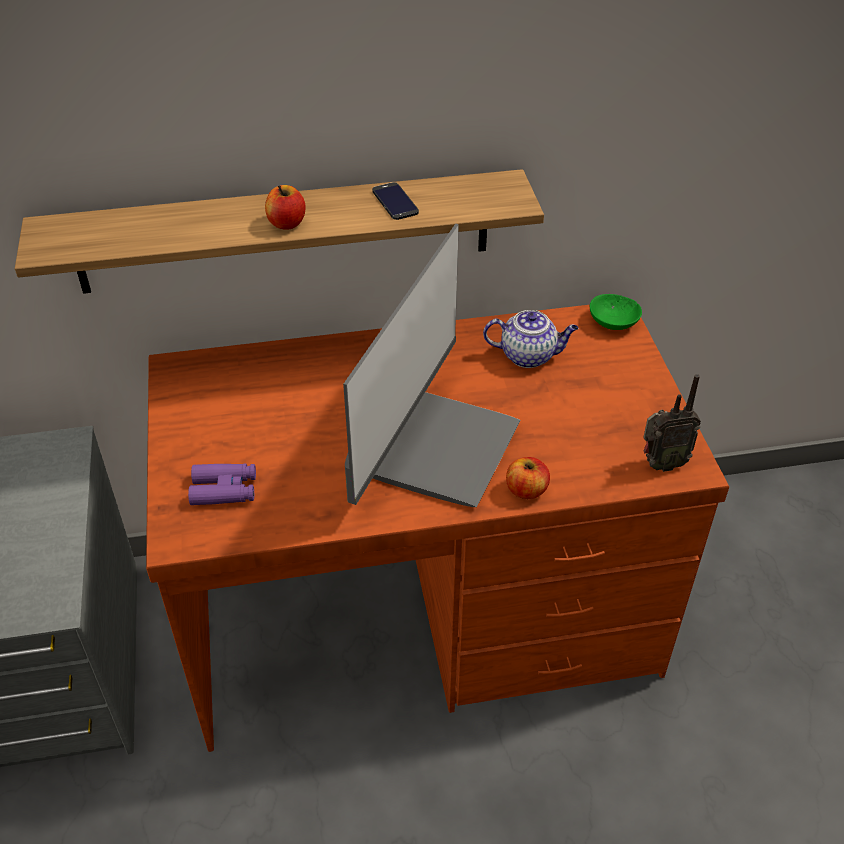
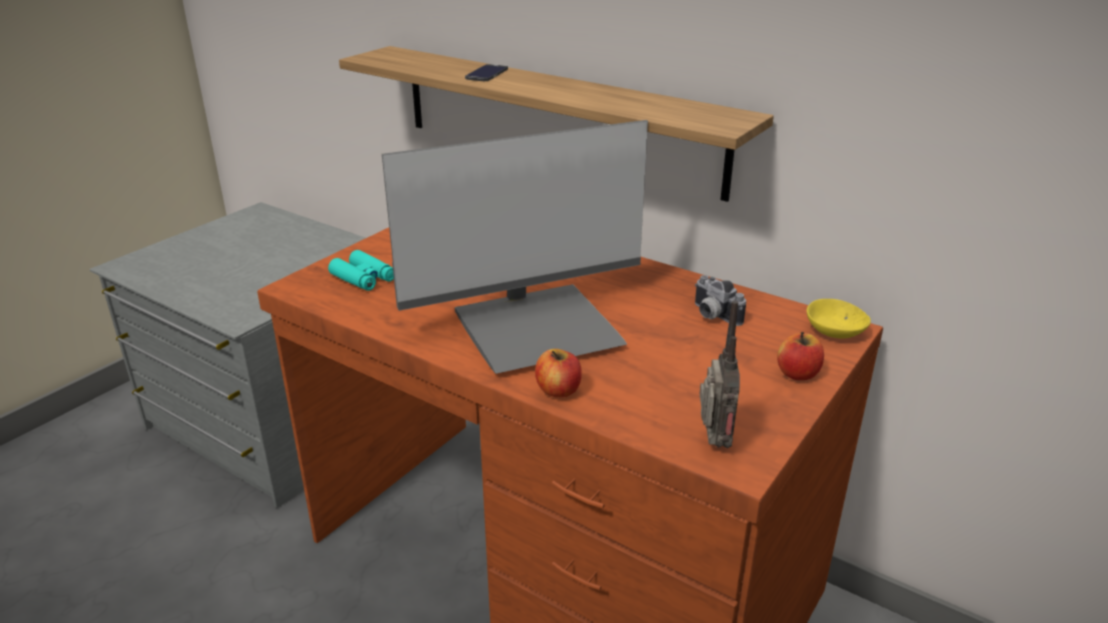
camera: 45 degrees right, 15 degrees down
purple binoculars [188,464,256,505] -> turquoise binoculars [328,250,394,291]
apple [265,185,306,230] -> apple moved to [777,332,824,380]
phone [372,182,419,220] -> phone moved to [465,64,508,81]
teapot [483,310,578,368] -> camera [695,275,746,326]
green bowl [590,294,642,330] -> yellow bowl [807,299,871,339]
radio [643,374,701,472] -> radio turned 120 degrees counterclockwise [699,300,740,448]

